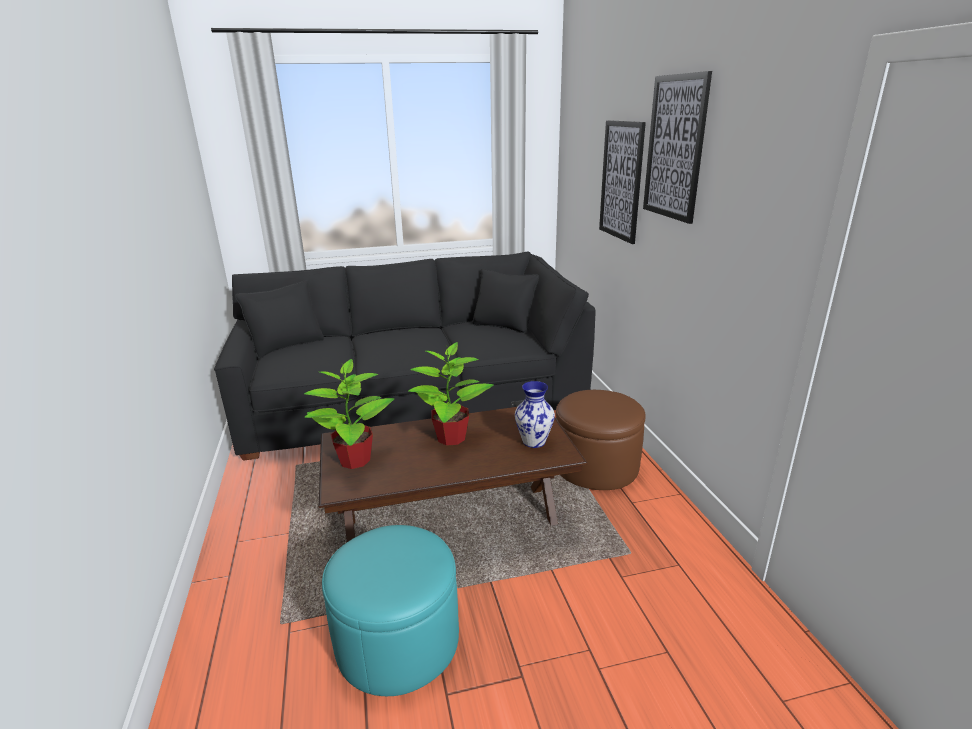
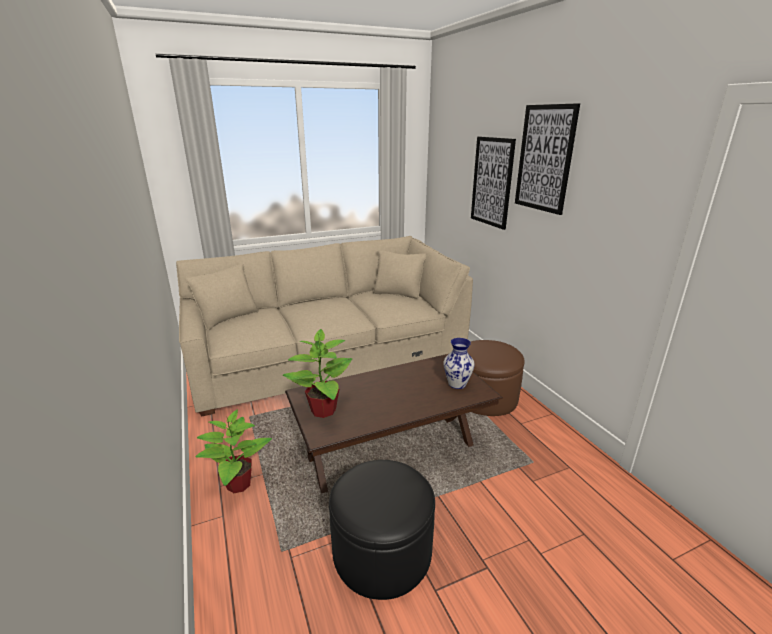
camera: 10 degrees left, 0 degrees up
black sofa [214,252,596,460] -> beige sofa [176,236,473,416]
turquoise ottoman [322,525,459,696] -> black ottoman [329,460,435,600]
potted plant [408,342,494,446] -> potted plant moved to [195,409,272,493]

